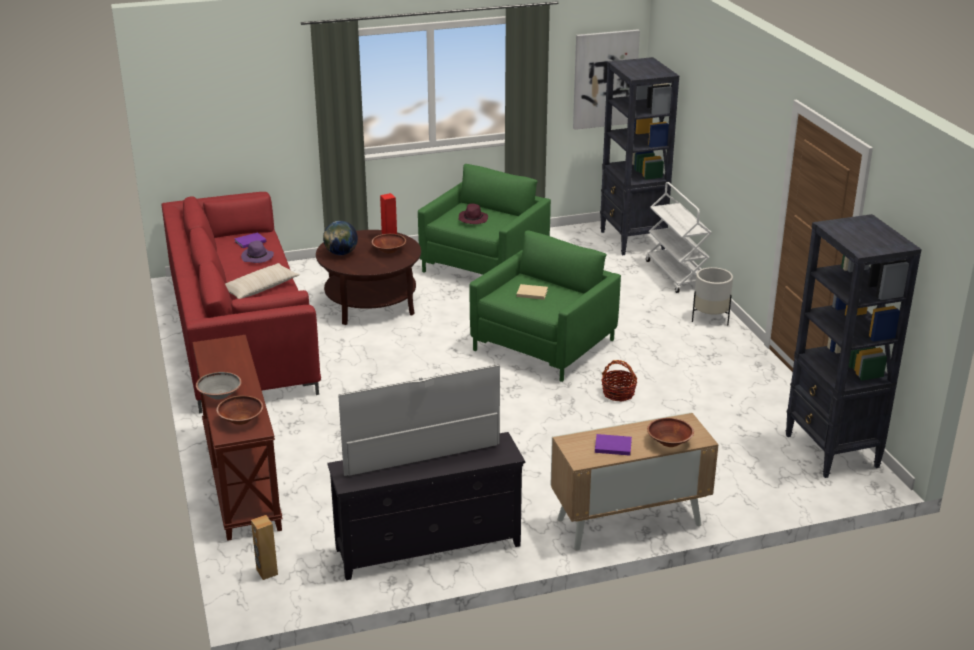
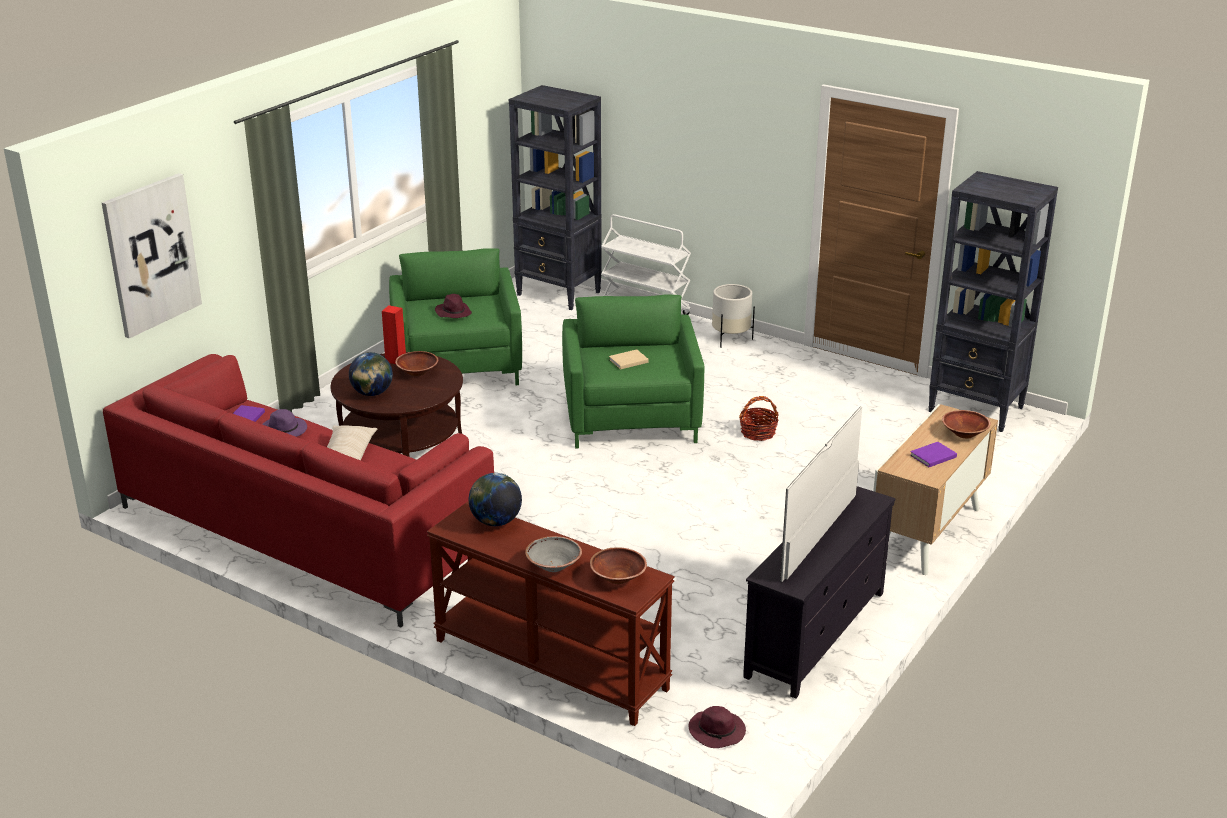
camera: 40 degrees left, 0 degrees up
brown speaker [251,515,278,580] -> purple hat [689,706,746,748]
picture [573,29,640,130] -> picture moved to [102,173,202,338]
none -> globe [469,473,522,526]

